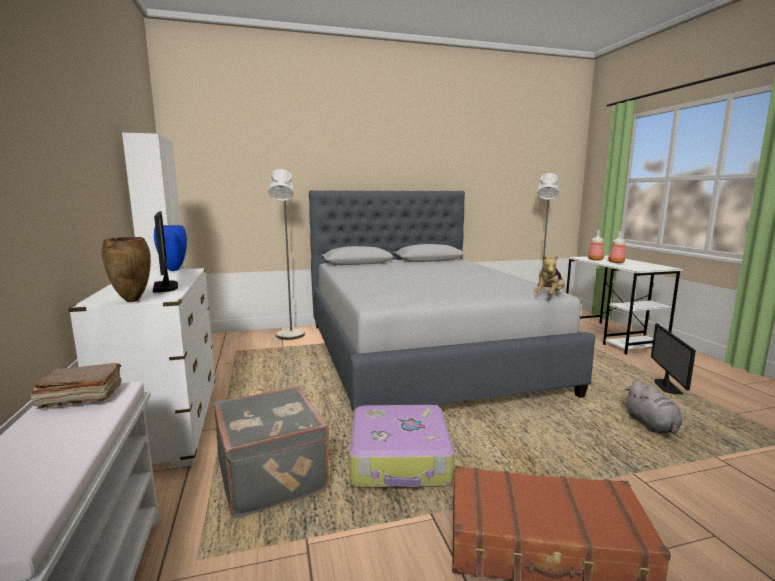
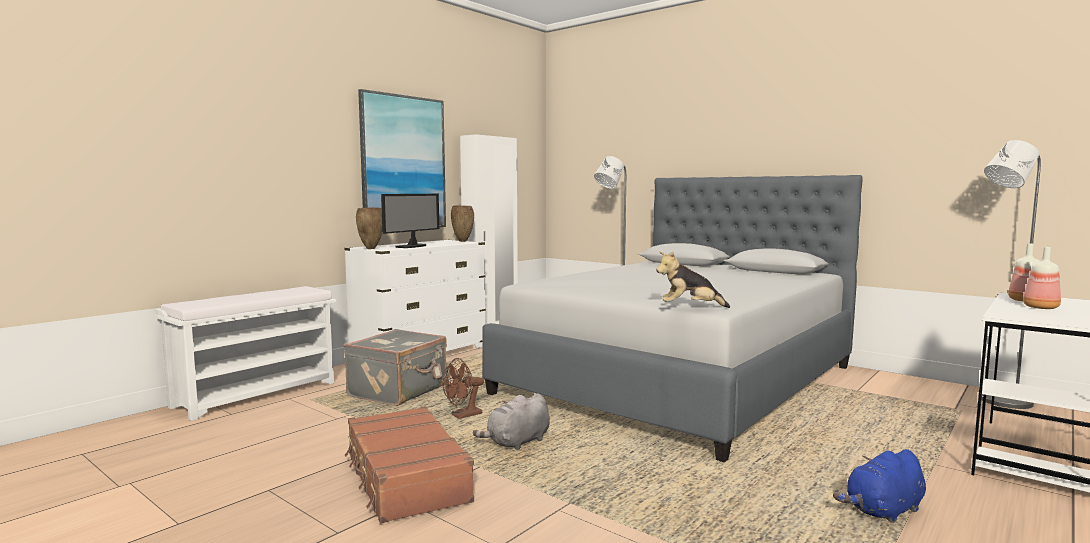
camera: 55 degrees right, 5 degrees down
brown book [30,363,122,409] -> none
blue vase [154,225,187,271] -> brown vase [451,205,474,242]
suitcase [349,405,455,488] -> brown fan [442,358,484,419]
grey plush toy [624,381,682,434] -> grey plush toy moved to [473,393,550,450]
monitor [651,323,696,394] -> blue plush toy [833,449,926,523]
none -> picture [358,89,446,227]

